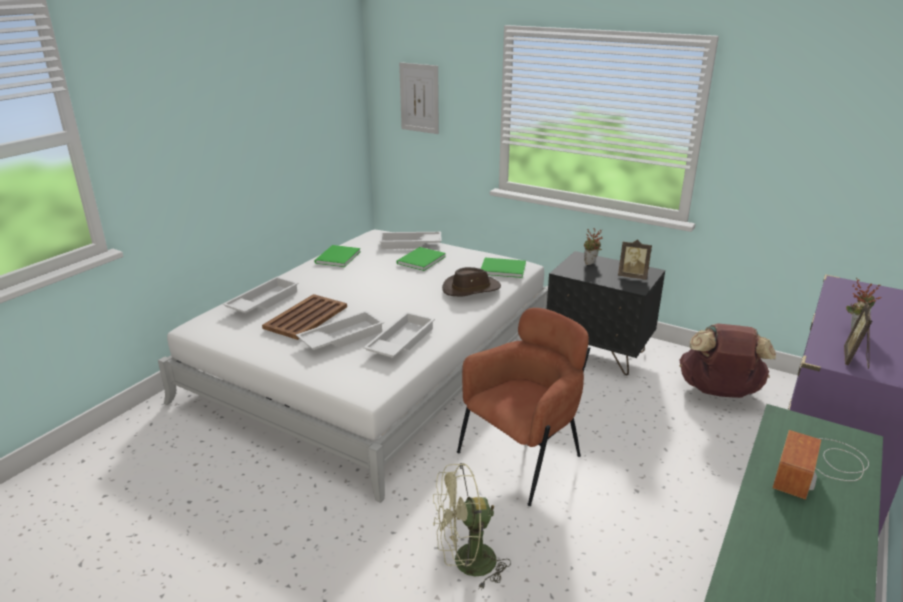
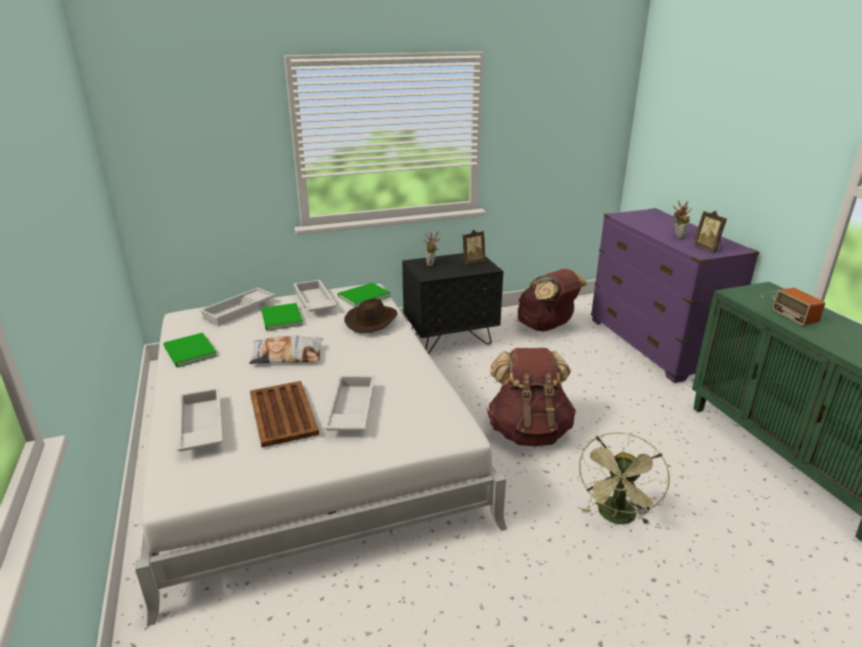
camera: 50 degrees left, 0 degrees up
white tray [363,312,435,358] -> white tray moved to [293,280,337,312]
picture [399,62,439,134] -> none
brown armchair [457,308,590,506] -> brown backpack [486,348,576,446]
none -> pillow [249,336,324,364]

